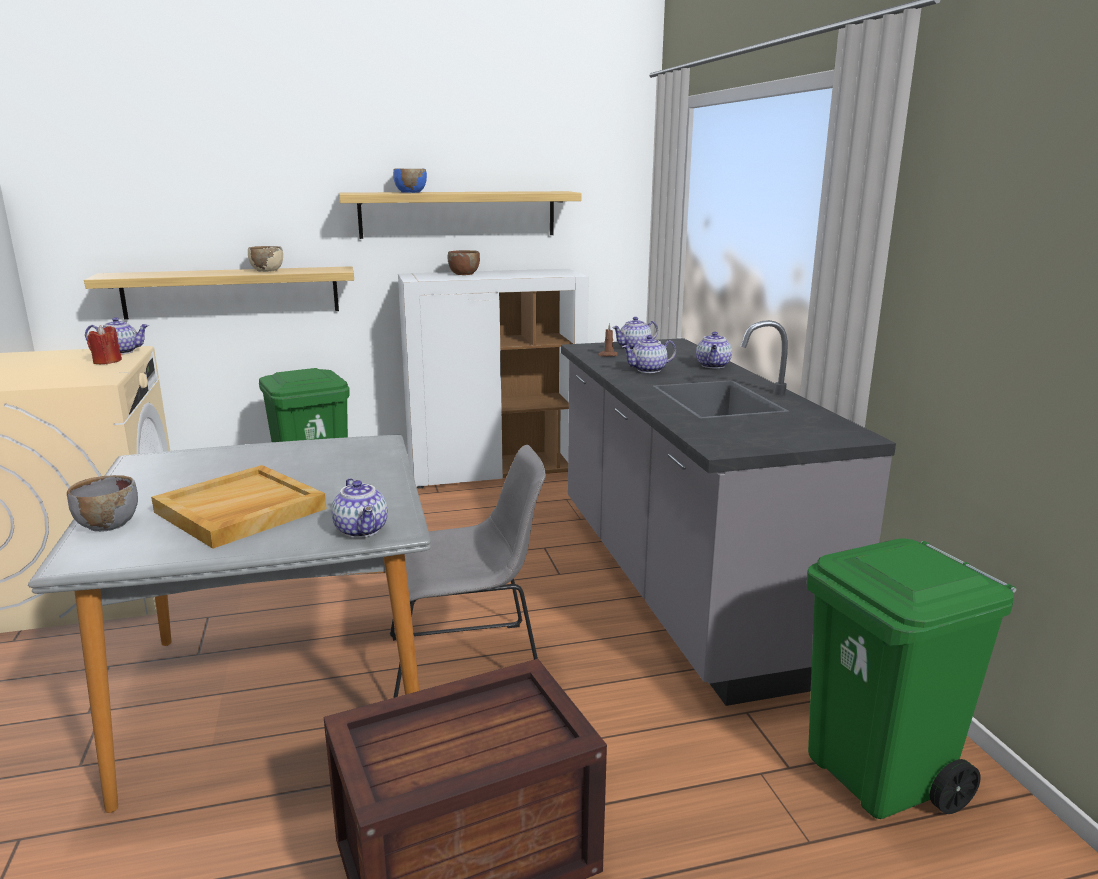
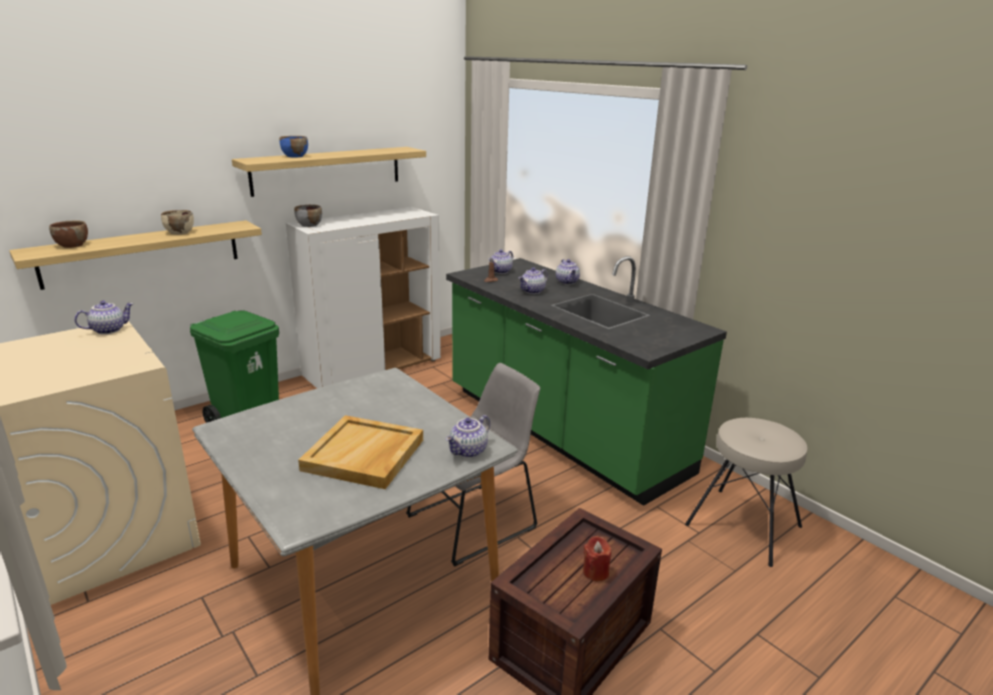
camera: 25 degrees left, 5 degrees up
grey bowl [67,475,138,532] -> grey bowl moved to [294,205,322,227]
red candle [87,325,122,364] -> red candle moved to [583,536,611,581]
teapot [331,478,388,538] -> teapot turned 90 degrees clockwise [446,415,490,458]
brown bowl [448,250,480,275] -> brown bowl moved to [49,221,88,248]
grey counter [561,320,896,706] -> green counter [446,256,727,506]
green trash can [807,538,1016,819] -> beige stool [685,418,808,567]

